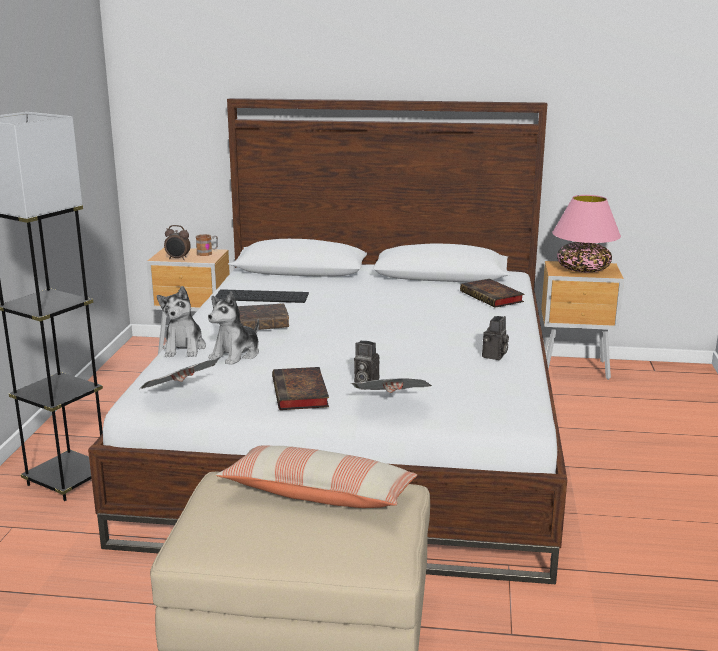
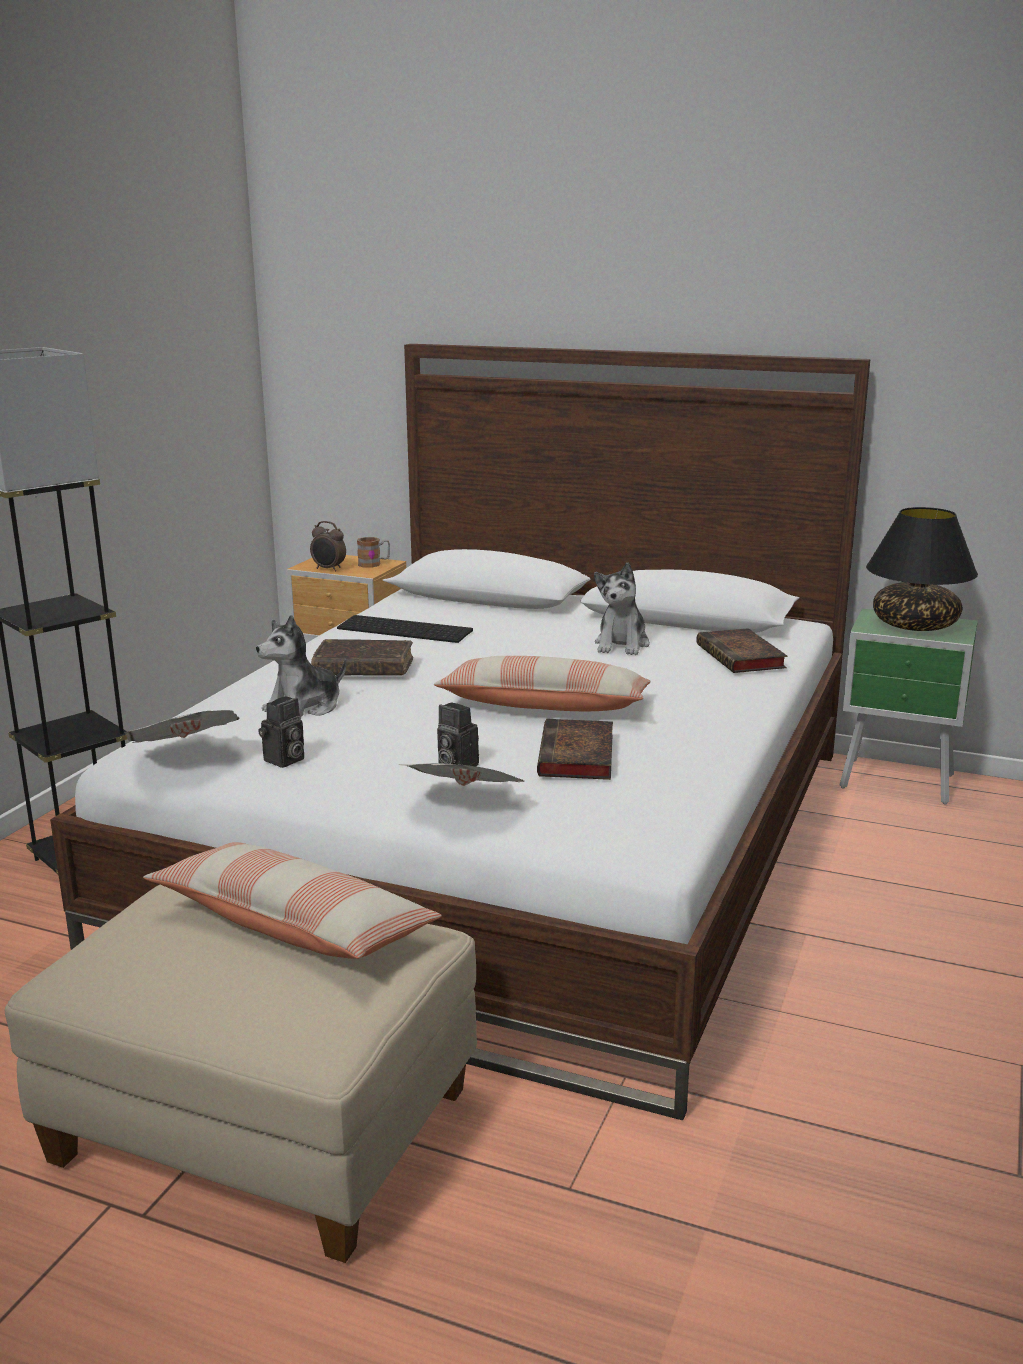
camera: 15 degrees right, 0 degrees up
plush toy [157,286,206,357] -> plush toy moved to [594,563,650,655]
book [272,367,329,410] -> book moved to [537,719,613,780]
camera [482,316,509,360] -> camera moved to [258,696,304,768]
brown nightstand [541,261,624,380] -> green nightstand [840,609,978,804]
pink table lamp [552,195,621,272] -> black table lamp [866,507,978,631]
none -> pillow [434,656,651,711]

